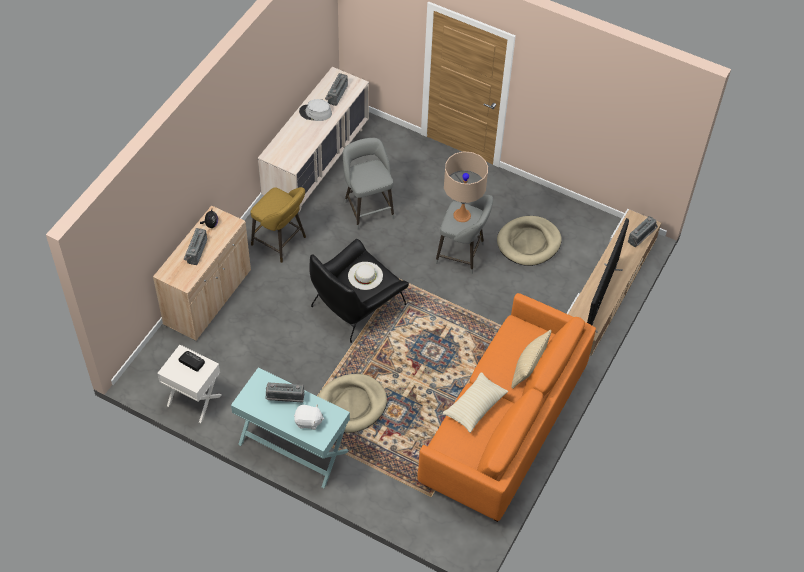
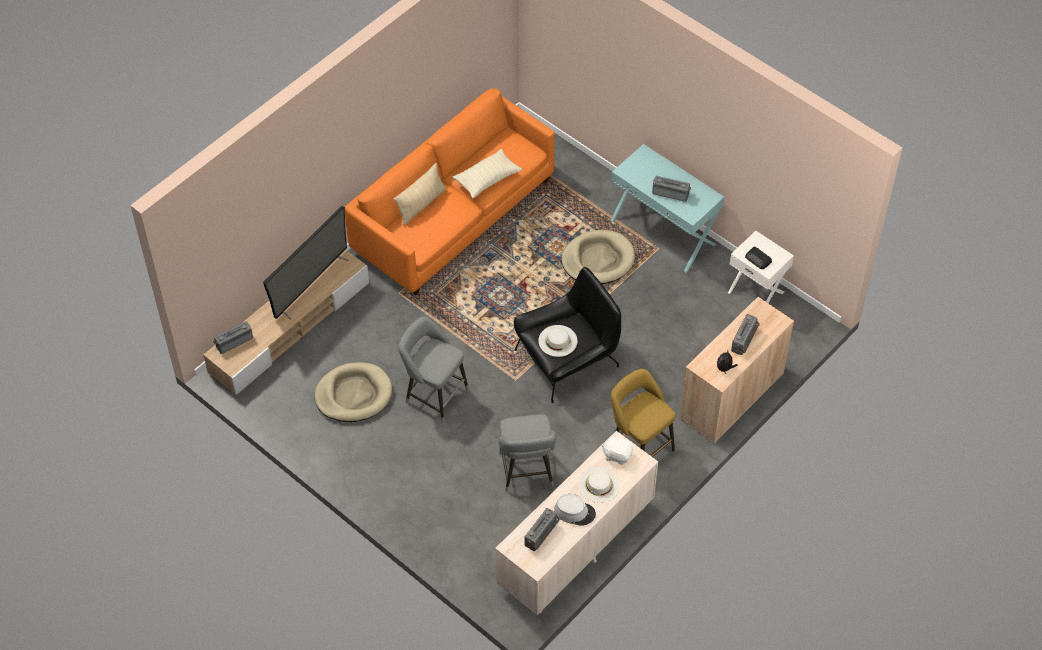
camera: 165 degrees left, 0 degrees up
white plush toy [294,404,324,430] -> white plush toy moved to [601,434,633,465]
beige table lamp [444,151,488,222] -> none
none -> white hat [578,466,620,503]

